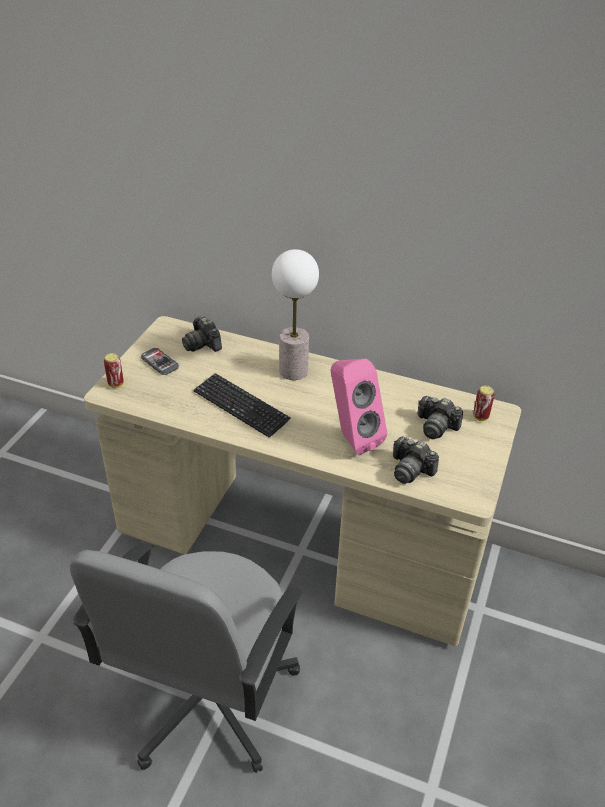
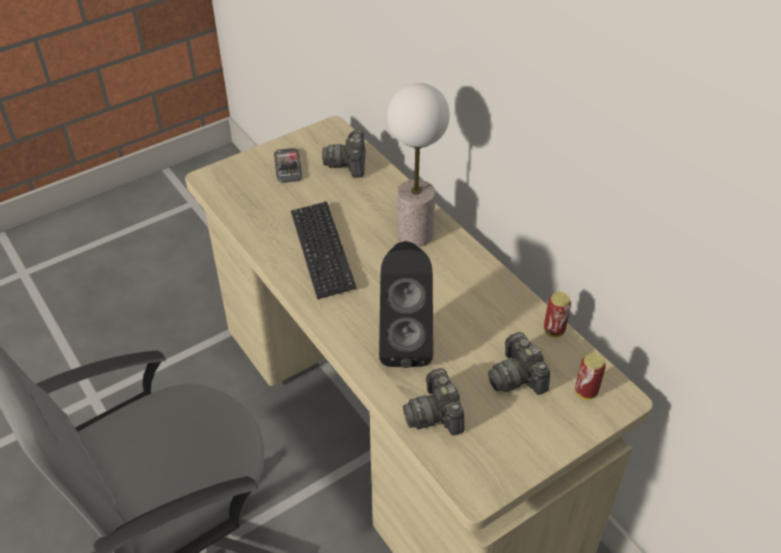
camera: 35 degrees right, 5 degrees up
can [104,353,124,388] -> can moved to [544,292,571,337]
pink speaker [331,359,387,455] -> black speaker [379,241,433,368]

